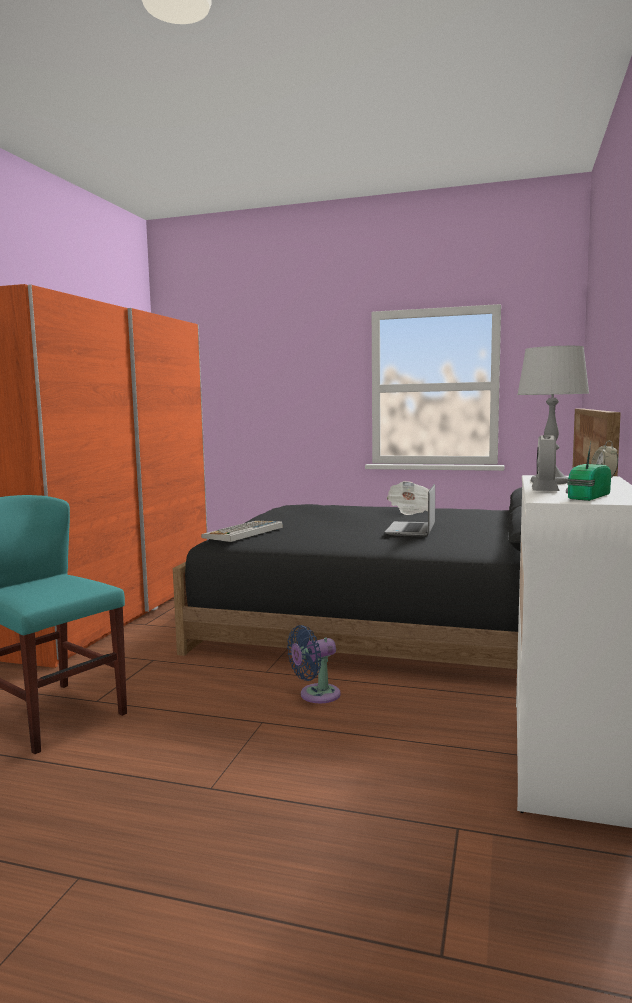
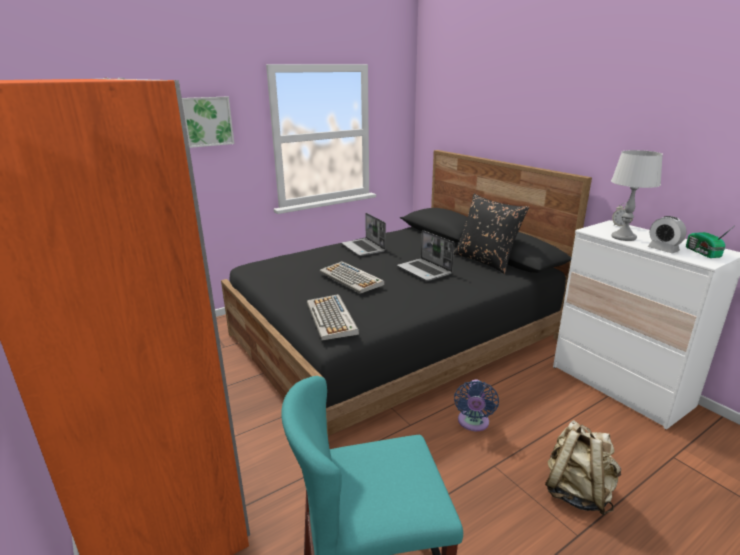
camera: 50 degrees left, 15 degrees up
newspaper [387,481,429,515] -> laptop [341,213,386,256]
none -> picture [182,97,234,148]
none -> keyboard [320,261,385,294]
none -> black pillow [454,194,529,274]
none -> beige backpack [545,420,621,515]

